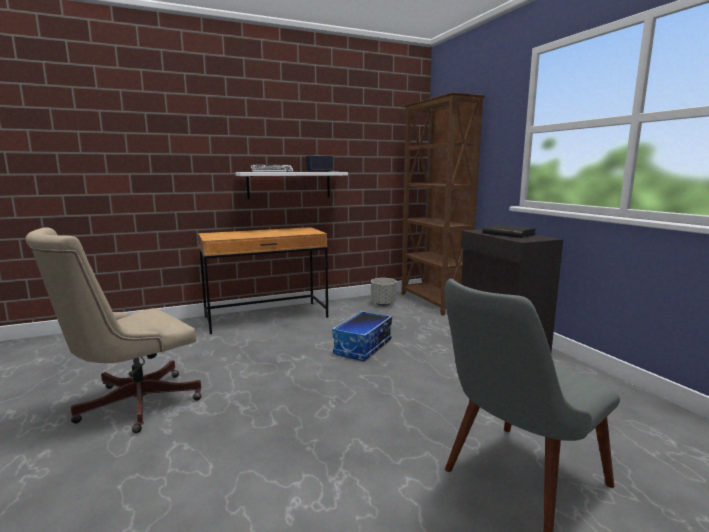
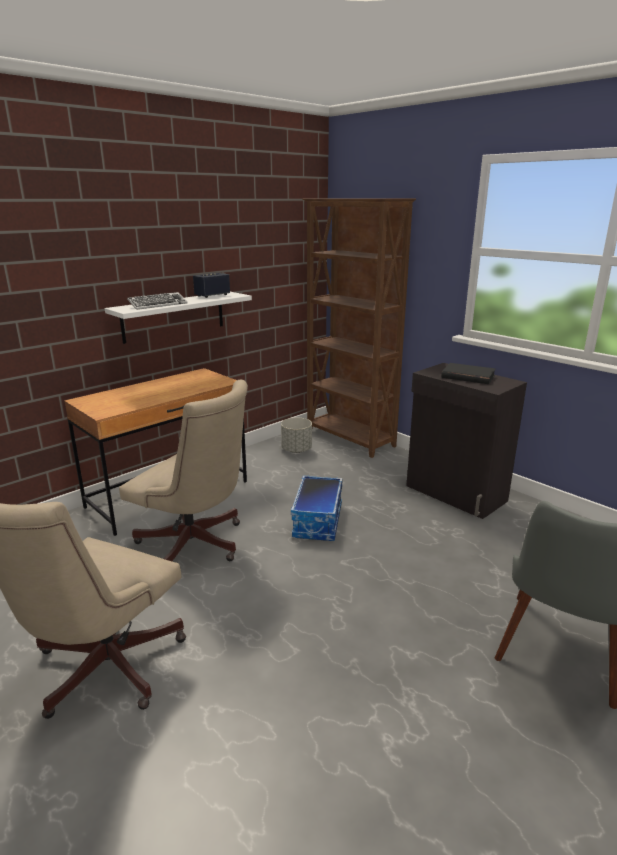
camera: 20 degrees left, 10 degrees up
none -> beige office chair [119,380,248,561]

